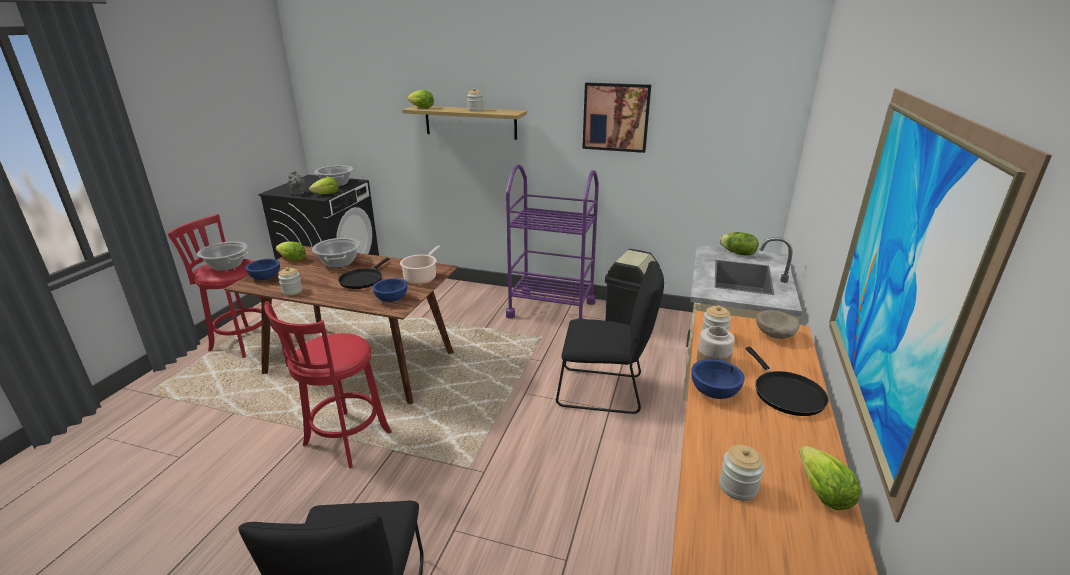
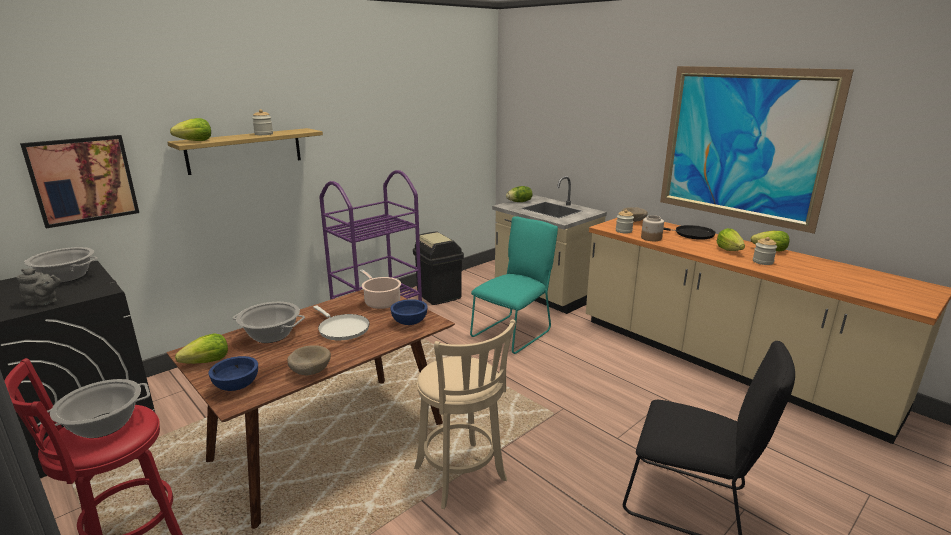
camera: 60 degrees left, 5 degrees down
red stool [264,301,392,468] -> beige stool [414,319,516,509]
jar [278,267,302,295] -> beige bowl [287,345,331,375]
lettuce [309,177,338,194] -> lettuce moved to [717,228,745,251]
black frying pan [338,258,390,289] -> white frying pan [313,305,370,340]
black chair [556,261,664,414] -> turquoise chair [470,216,558,354]
picture [582,82,651,153] -> picture moved to [20,135,139,229]
blue bowl [691,359,745,399] -> none

